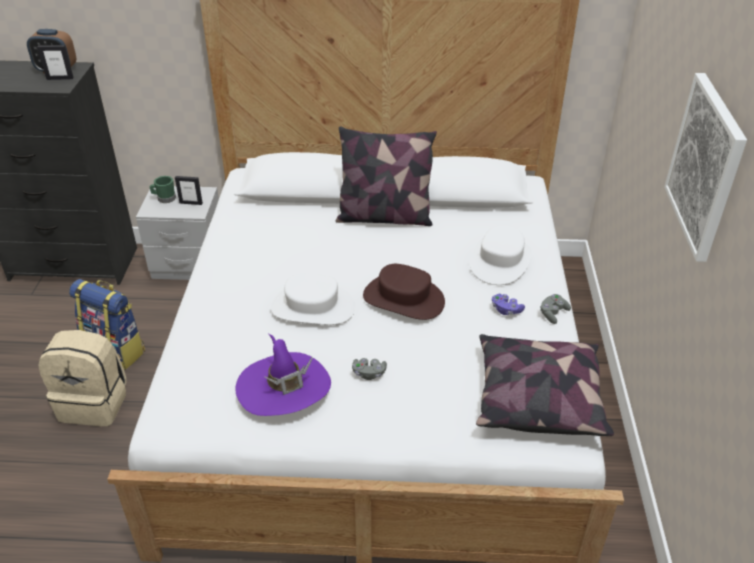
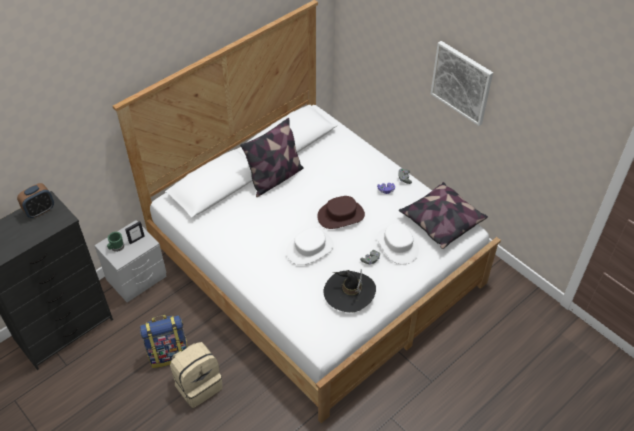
camera: 45 degrees left, 10 degrees up
picture frame [37,45,74,80] -> none
purple hat [235,334,331,416] -> black hat [324,269,376,313]
white hat [470,225,532,285] -> white hat moved to [377,223,419,264]

